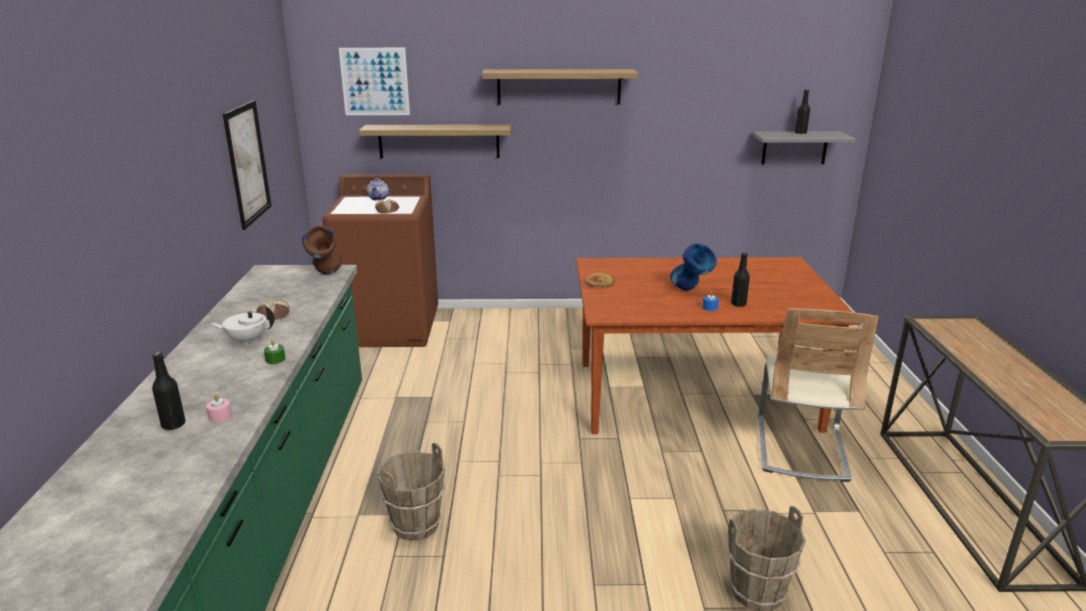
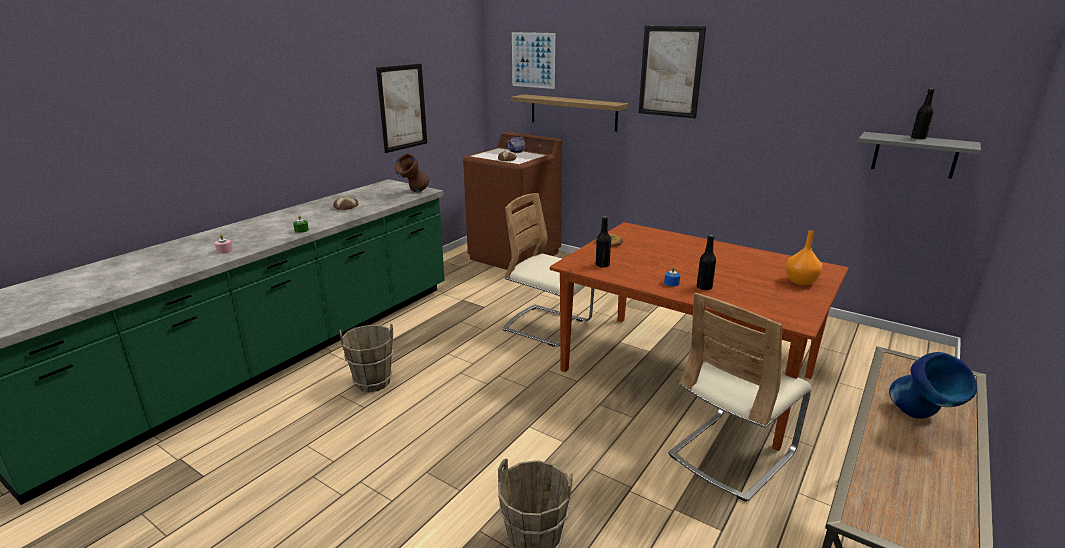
camera: 35 degrees right, 0 degrees up
black bottle [152,352,186,430] -> black bottle moved to [596,216,611,268]
white teapot [210,306,275,345] -> none
shelf [482,69,638,105] -> picture [639,26,706,118]
blue vase [670,243,717,290] -> blue vase moved to [889,352,977,419]
none -> beige chair [502,193,594,347]
none -> orange vase [786,231,822,285]

